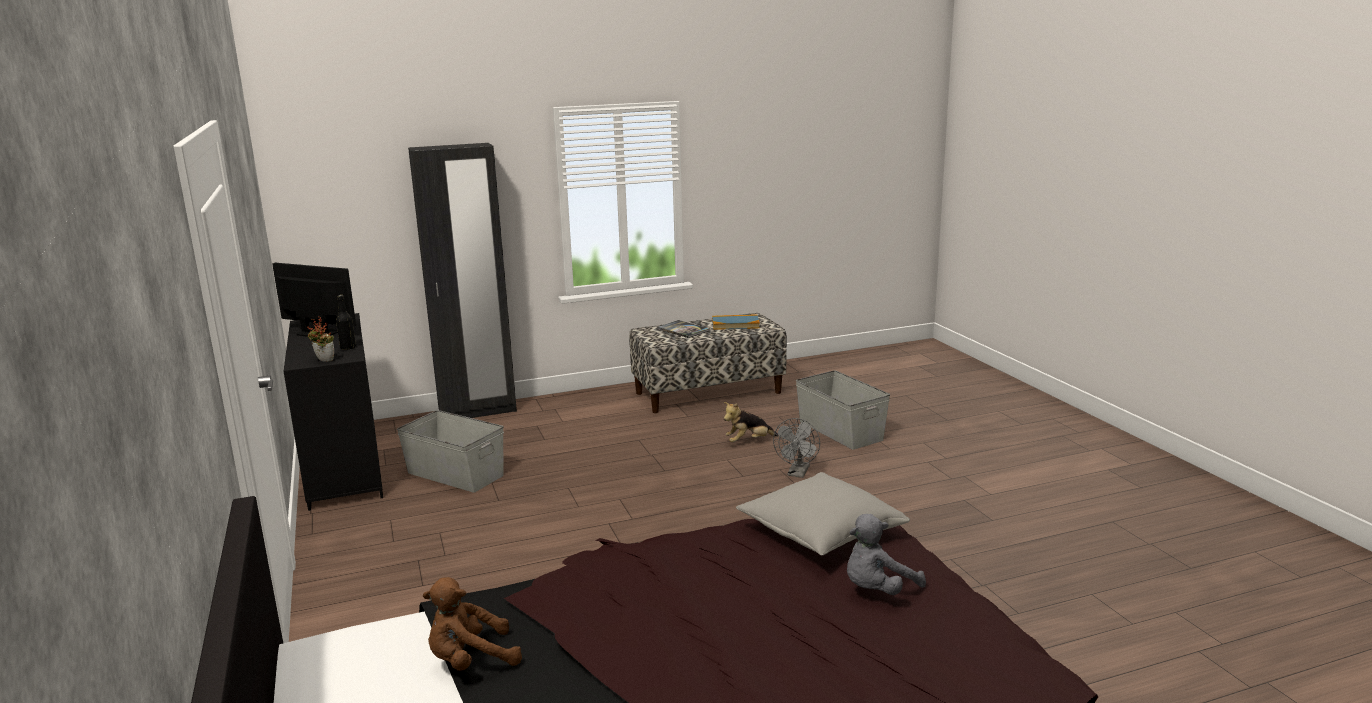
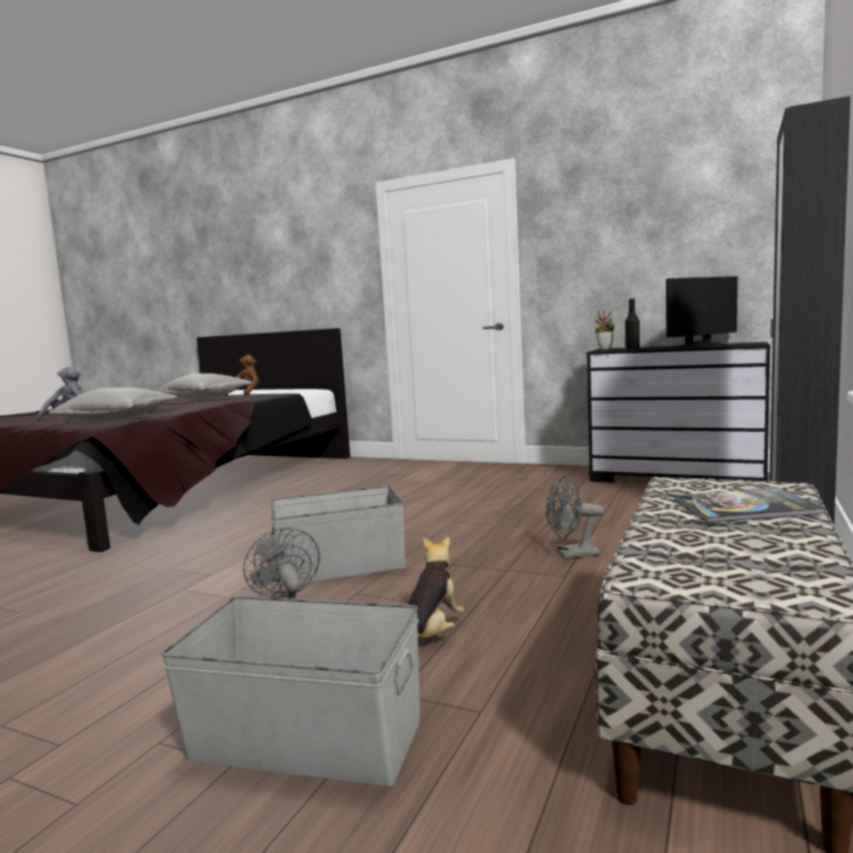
camera: 135 degrees right, 10 degrees down
grey storage box [397,410,504,492] -> grey storage box moved to [271,486,406,586]
book [712,314,760,330] -> none
none -> grey pillow [155,374,252,399]
none -> grey fan [546,476,604,558]

